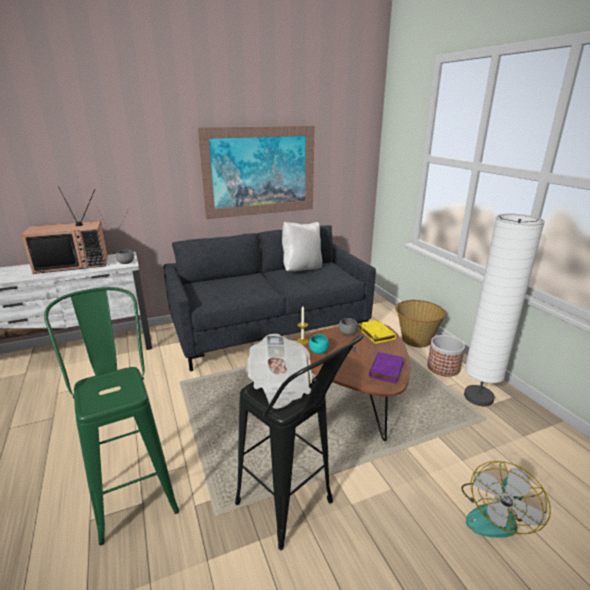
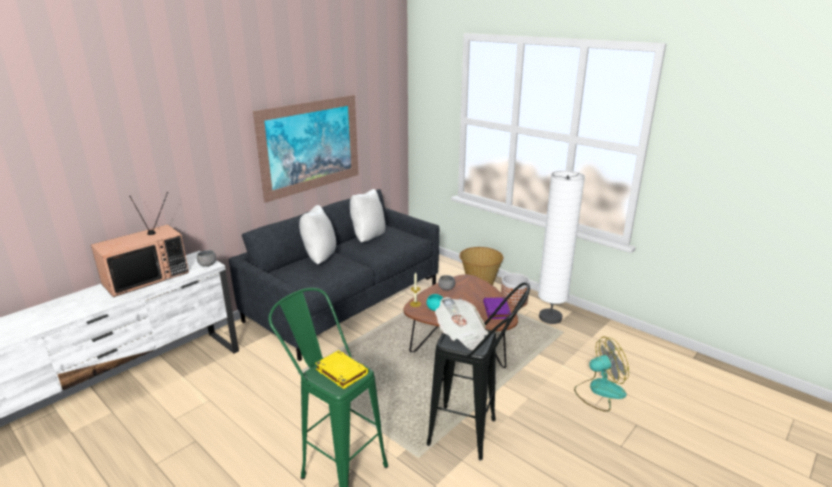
camera: 25 degrees left, 0 degrees up
yellow book [358,320,397,344] -> yellow book moved to [315,350,368,389]
fan [461,461,551,538] -> fan turned 120 degrees counterclockwise [574,337,629,412]
none -> white pillow [299,205,336,264]

